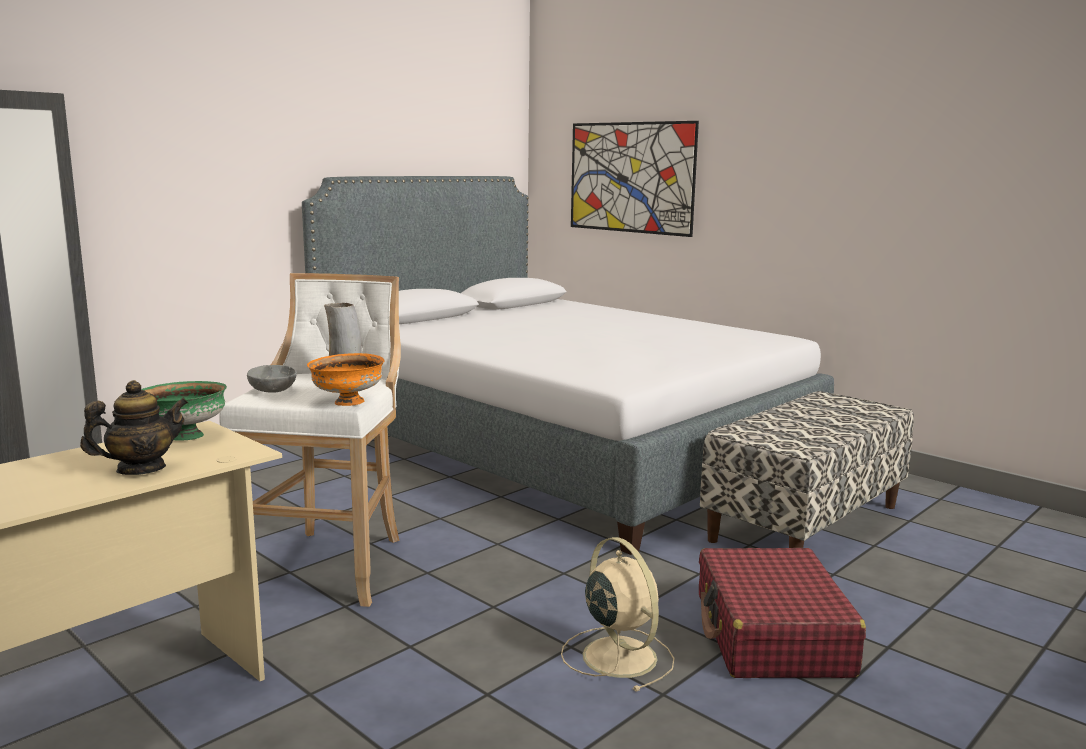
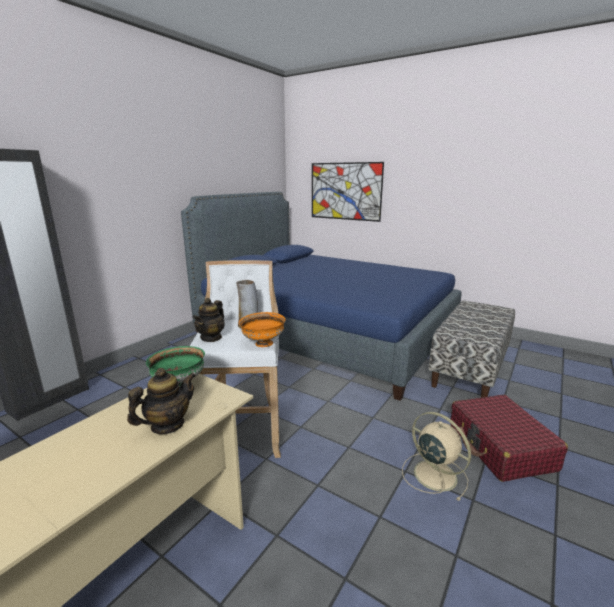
camera: 10 degrees left, 5 degrees up
grey bowl [247,365,297,393] -> teapot [193,298,224,342]
grey bed [302,176,834,555] -> blue bed [181,192,461,401]

